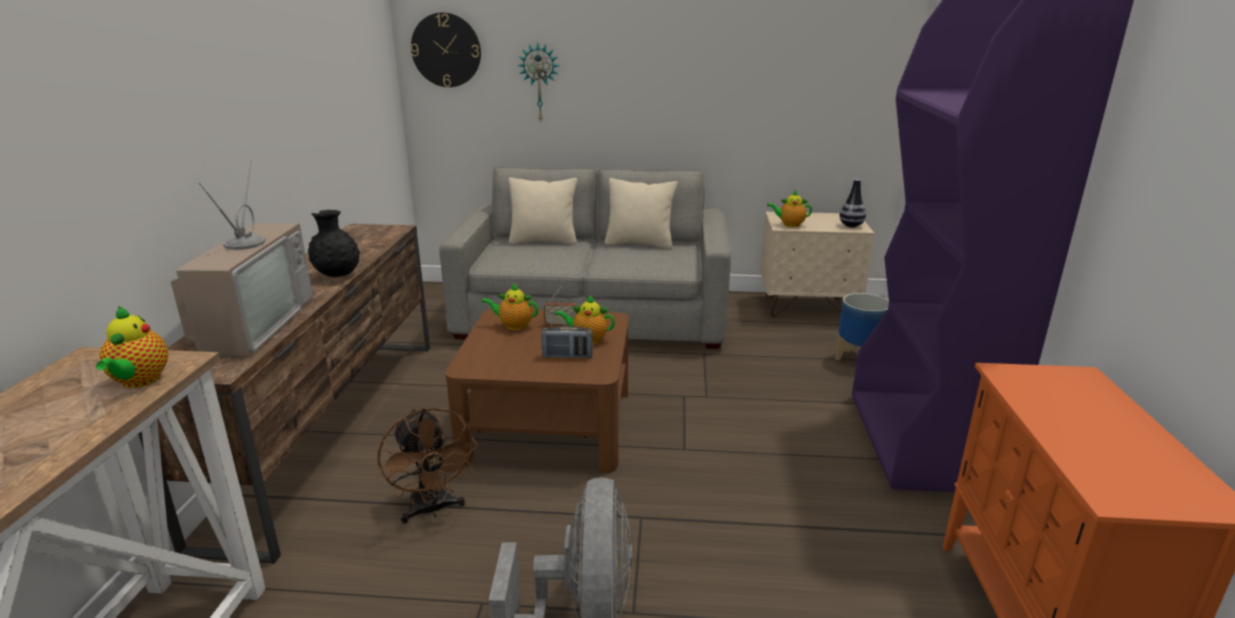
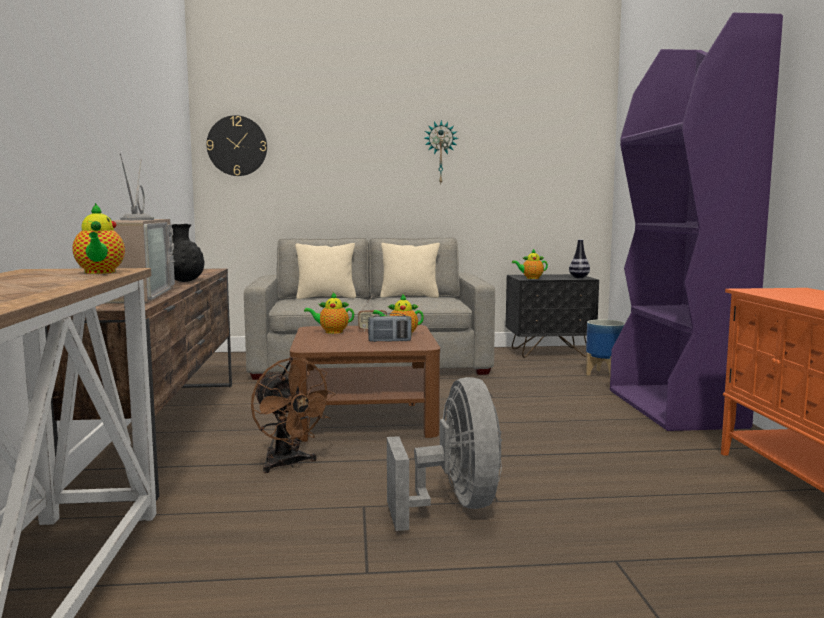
camera: 10 degrees left, 15 degrees down
wall clock [518,43,560,121] -> wall clock moved to [424,120,458,184]
beige nightstand [761,212,874,317] -> black nightstand [506,274,599,358]

